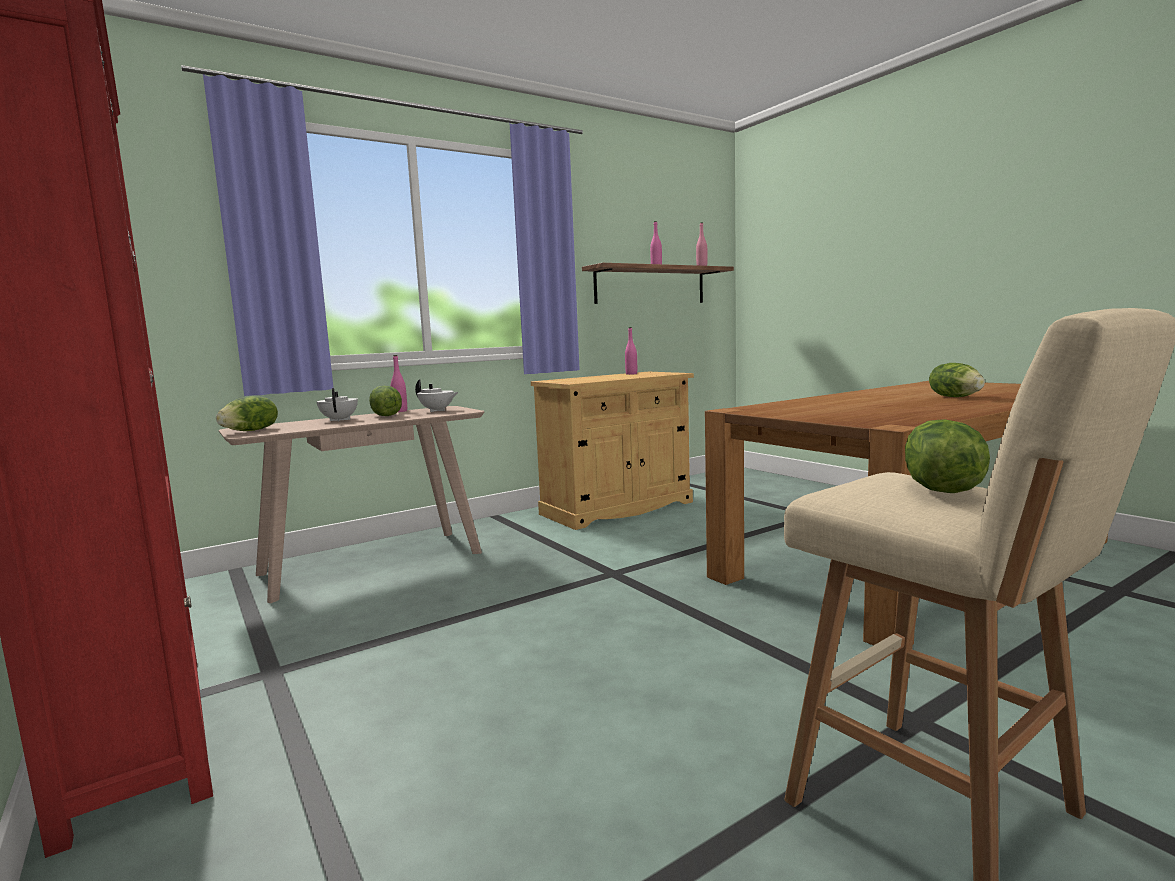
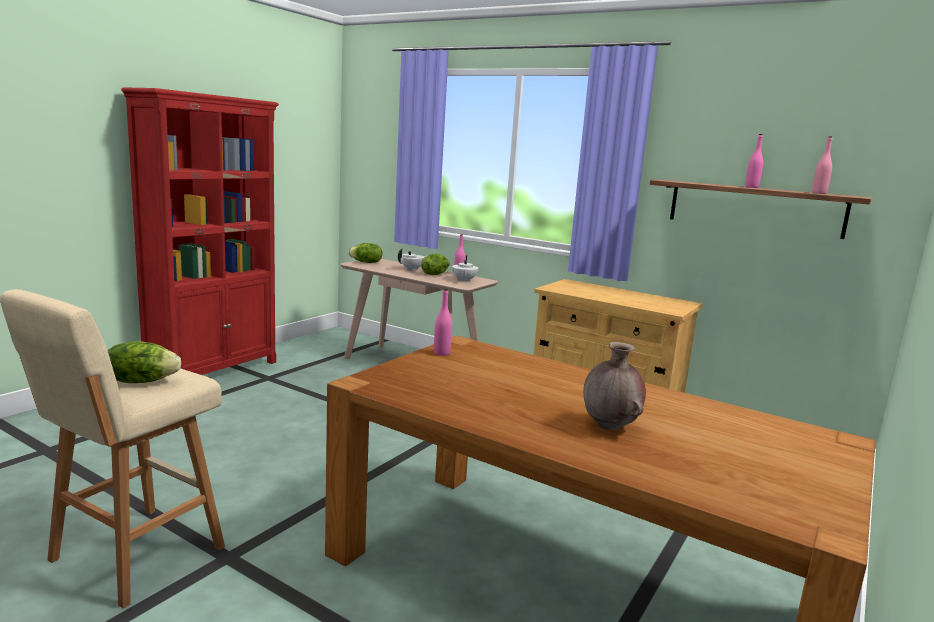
camera: 65 degrees right, 5 degrees up
pink bottle [625,327,637,375] -> pink bottle moved to [434,289,452,356]
lettuce [929,363,985,397] -> brown vase [583,342,646,431]

